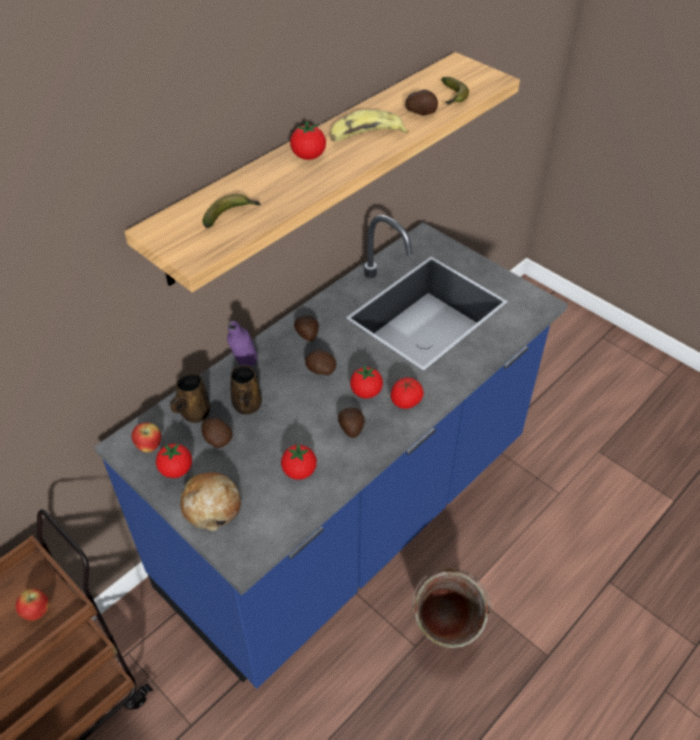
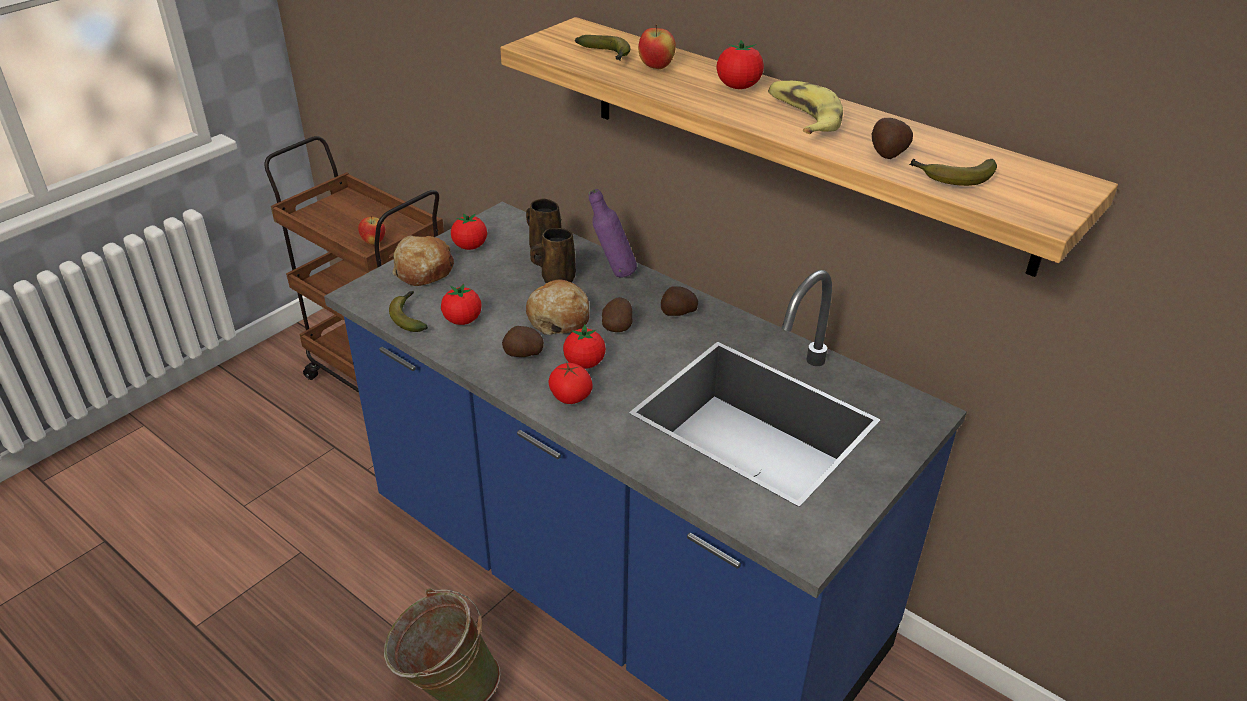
camera: 85 degrees right, 10 degrees down
apple [131,422,161,453] -> apple moved to [638,24,676,69]
potato [201,417,233,448] -> none
none -> banana [389,291,428,332]
none -> bread [526,279,589,335]

